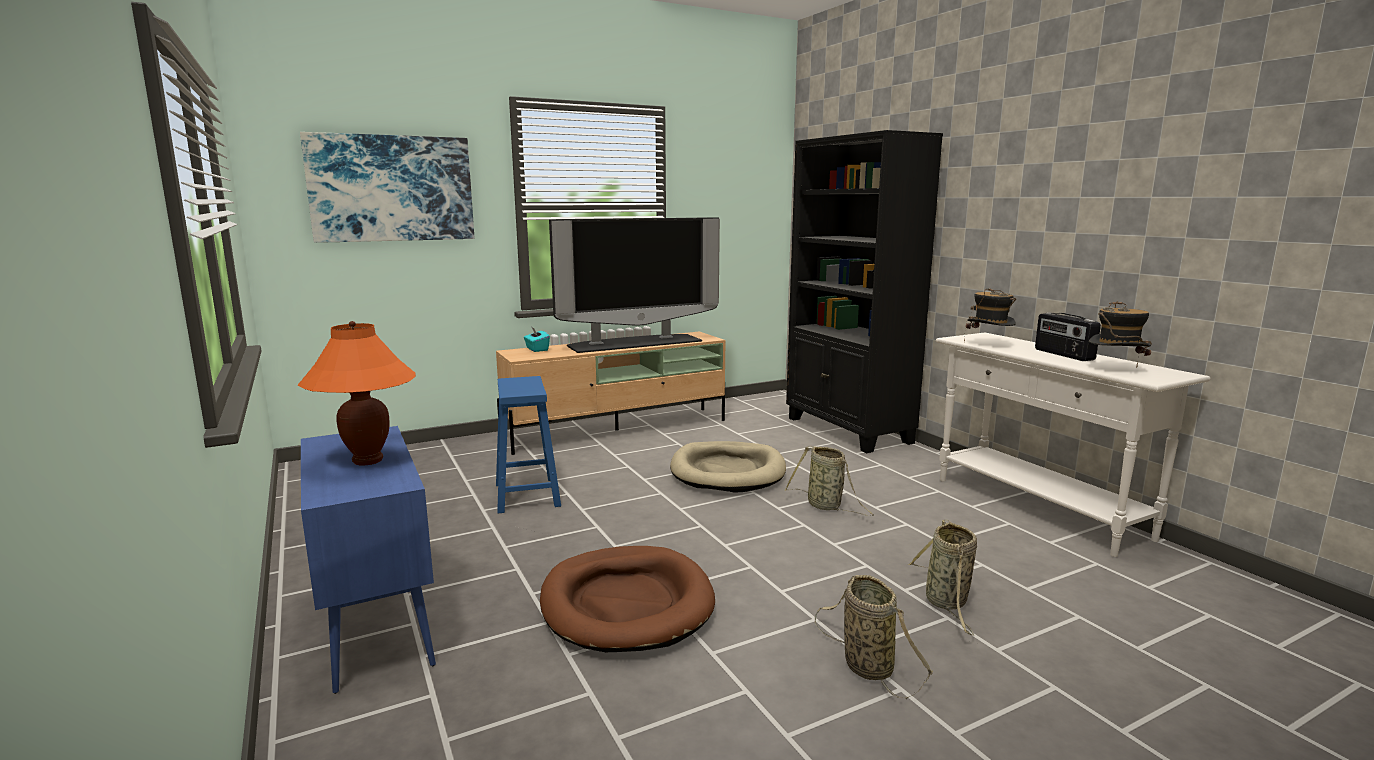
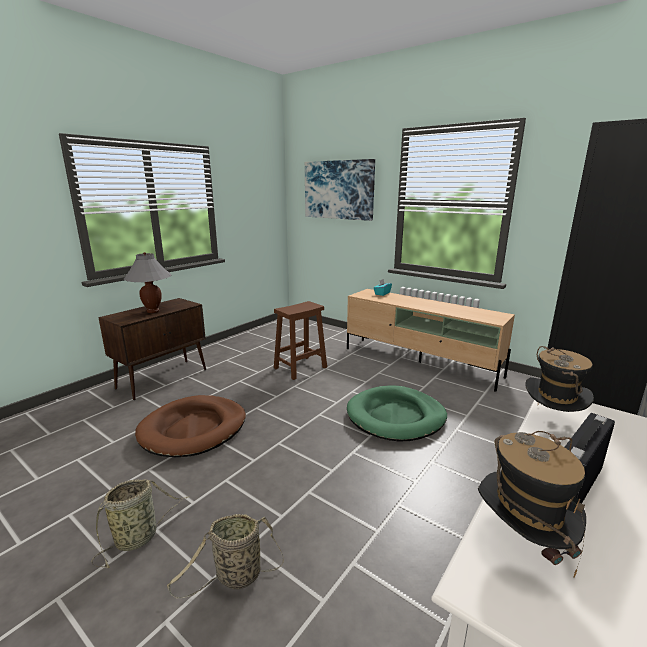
camera: 65 degrees right, 5 degrees up
orange table lamp [297,321,416,466] -> grey table lamp [123,252,171,313]
blue cabinet [301,426,436,694] -> brown cabinet [98,298,206,400]
blue stool [496,376,561,514] -> brown stool [274,301,327,380]
television [549,217,720,353] -> none
beige dog bed [670,441,786,493] -> green dog bed [347,385,447,442]
basket [785,446,874,516] -> none

